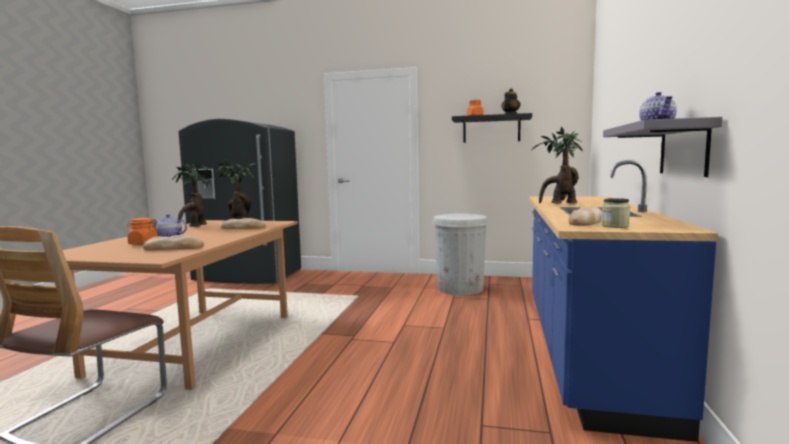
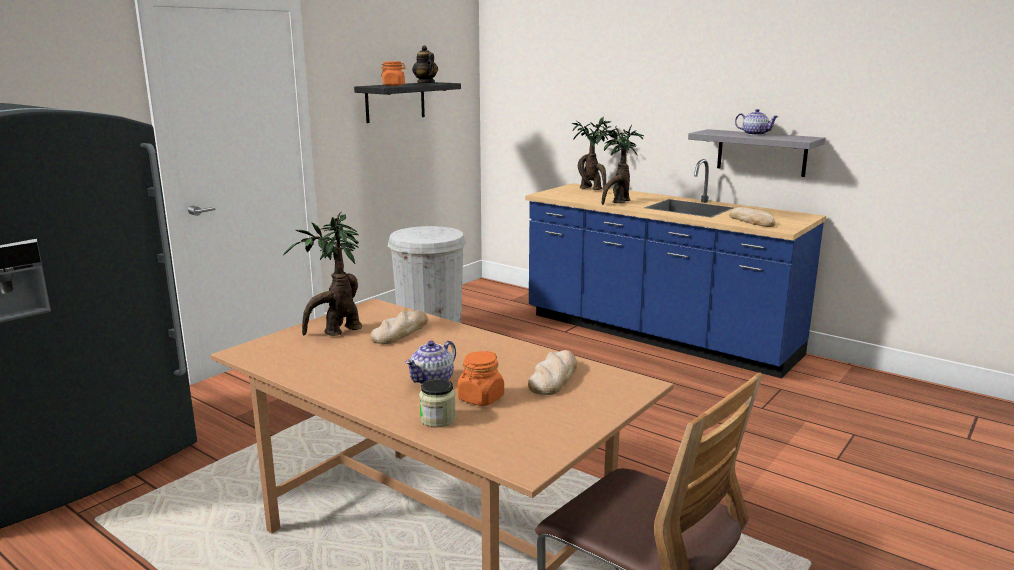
camera: 65 degrees left, 10 degrees up
potted plant [172,159,211,227] -> potted plant moved to [572,116,618,190]
jar [601,198,630,228] -> jar moved to [419,379,456,428]

